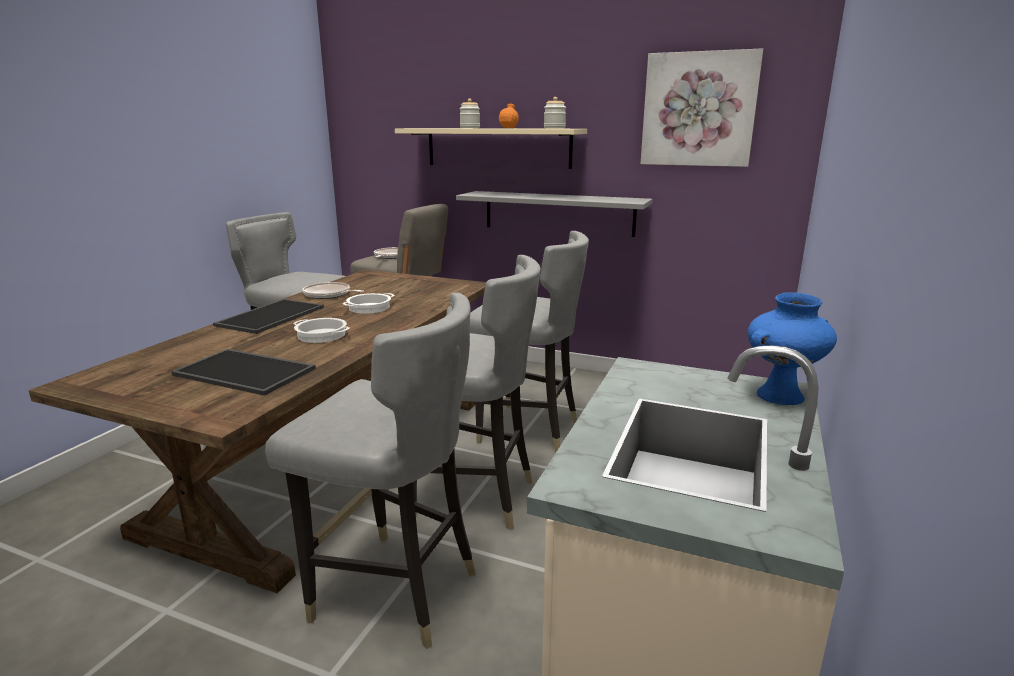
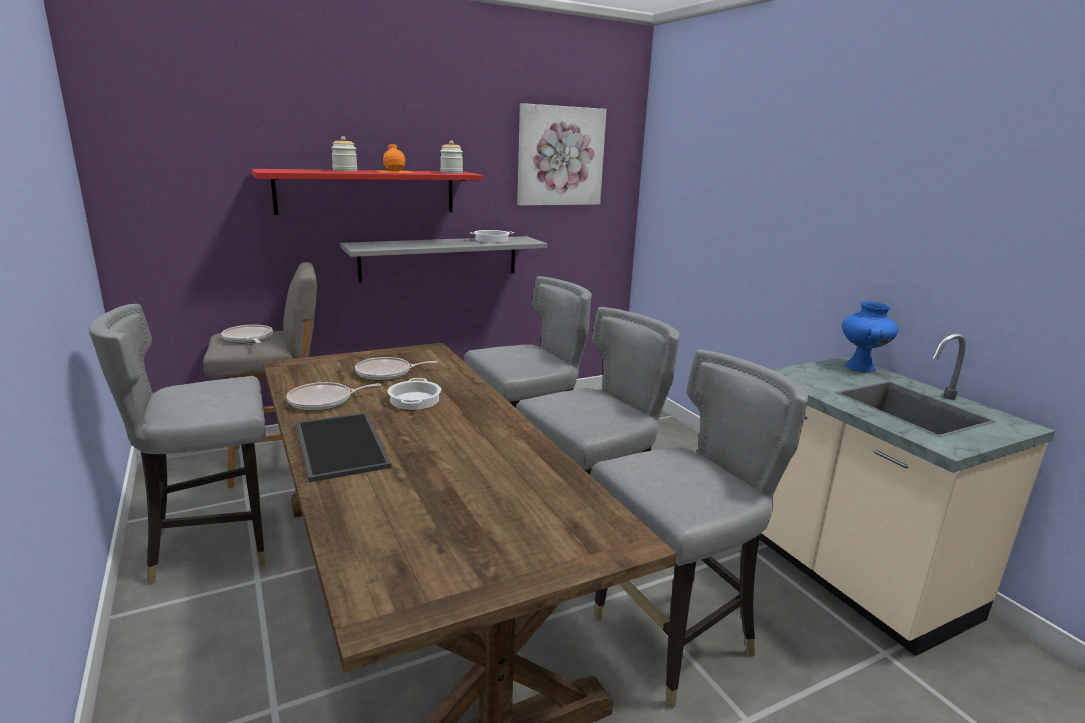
camera: 50 degrees left, 0 degrees up
tray [171,349,316,396] -> none
cooking pot [293,318,349,343] -> cooking pot moved to [470,230,514,243]
beige shelf [395,128,587,169] -> red shelf [251,169,484,215]
none -> frying pan [355,357,437,381]

